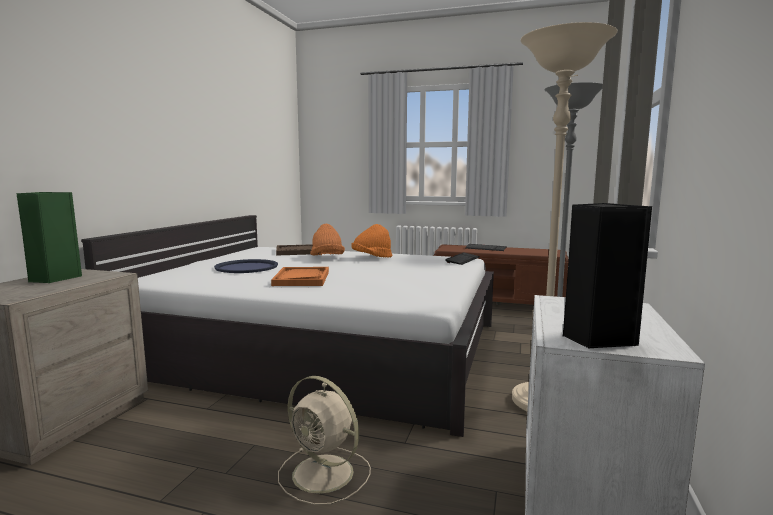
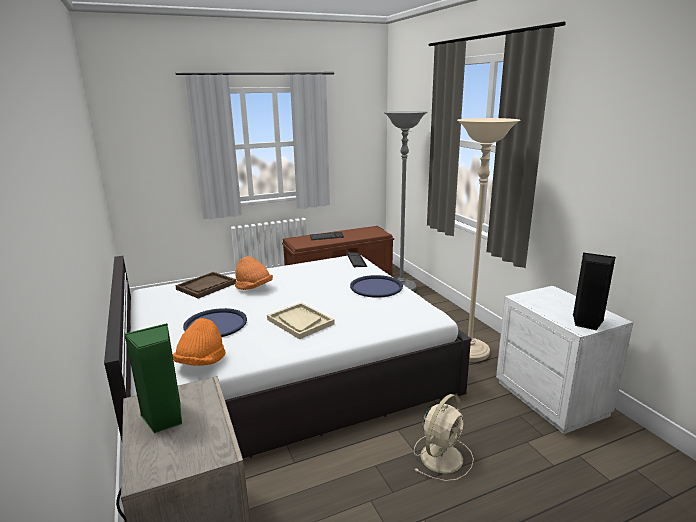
camera: 40 degrees left, 10 degrees up
orange tray [271,267,329,286] -> beige tray [267,303,335,339]
beige fan [278,376,371,505] -> beige fan turned 45 degrees counterclockwise [414,394,474,481]
orange hat [351,224,392,258] -> orange hat moved to [172,318,226,366]
none -> blue tray [350,275,403,298]

